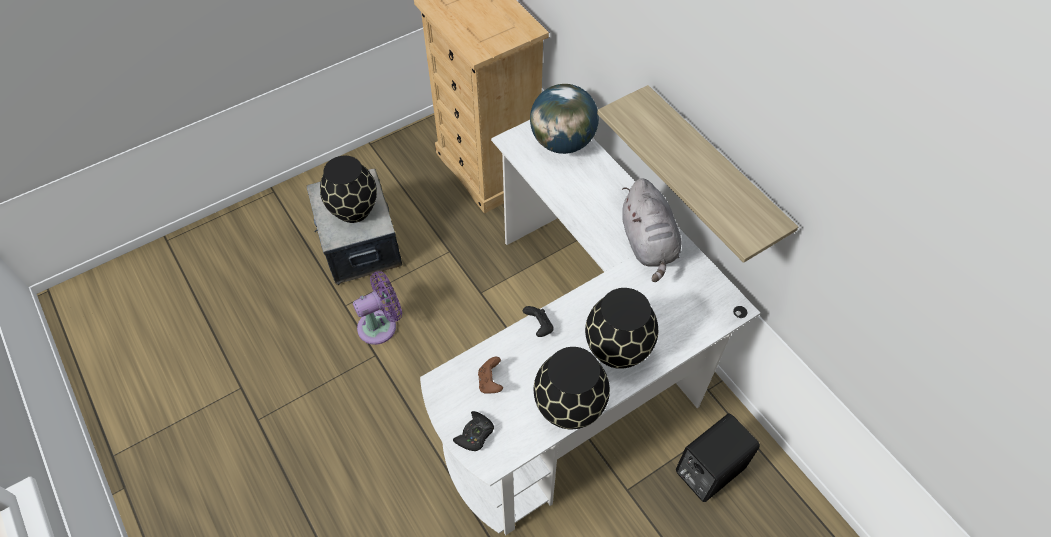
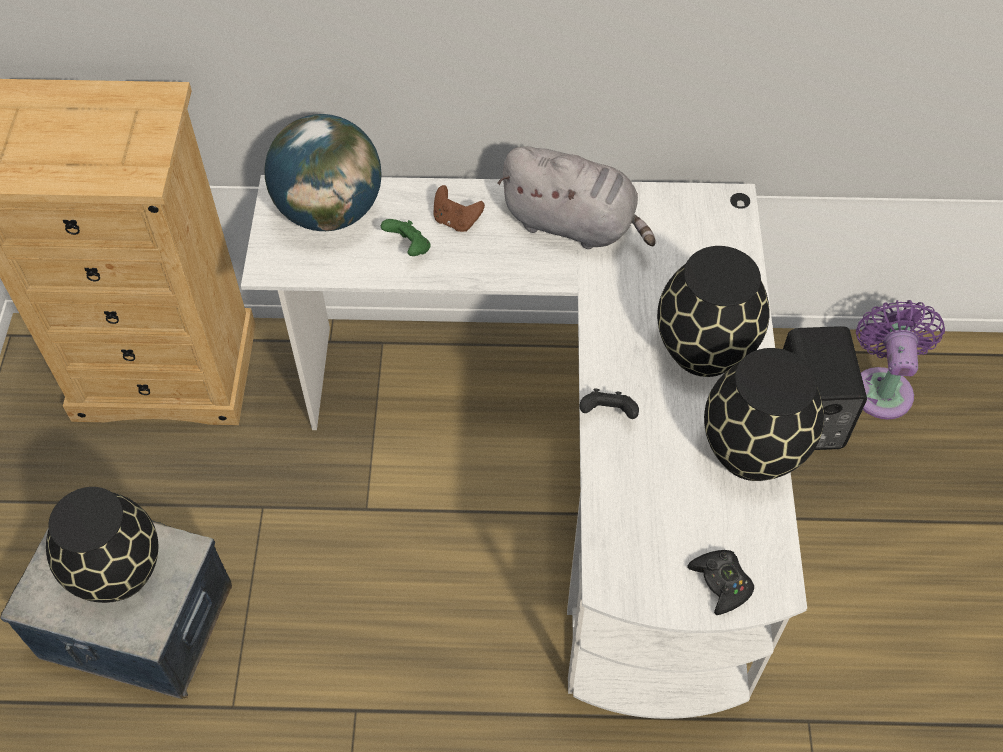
camera: 55 degrees left, 0 degrees up
purple fan [353,271,402,345] -> purple fan moved to [856,300,945,419]
brown game controller [478,357,503,394] -> brown game controller moved to [434,185,485,232]
shelf [597,85,798,263] -> none
none -> green game controller [381,219,431,256]

